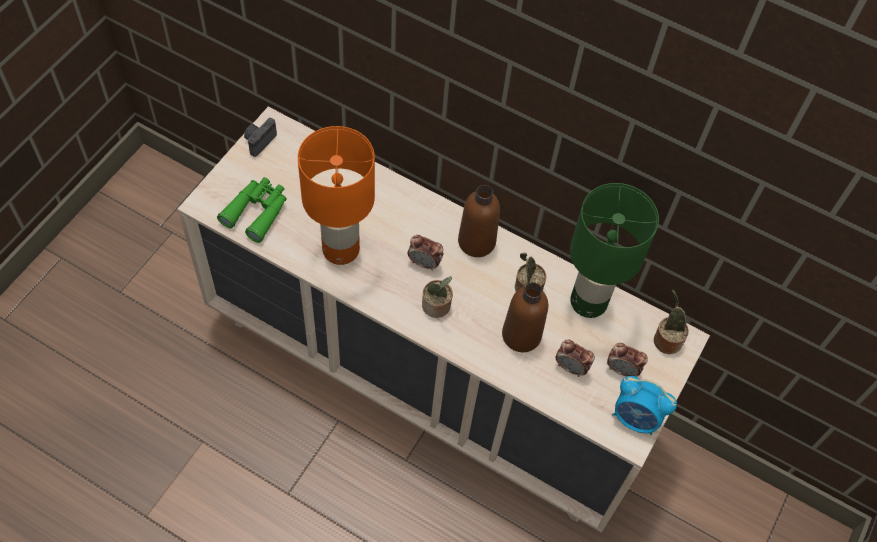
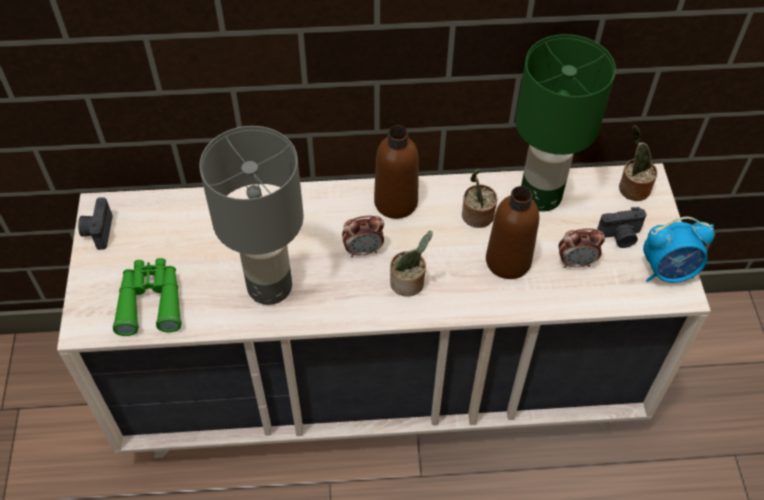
camera: 30 degrees left, 5 degrees down
orange table lamp [298,126,375,265] -> grey table lamp [199,126,303,305]
alarm clock [607,343,648,377] -> camera [597,207,647,248]

